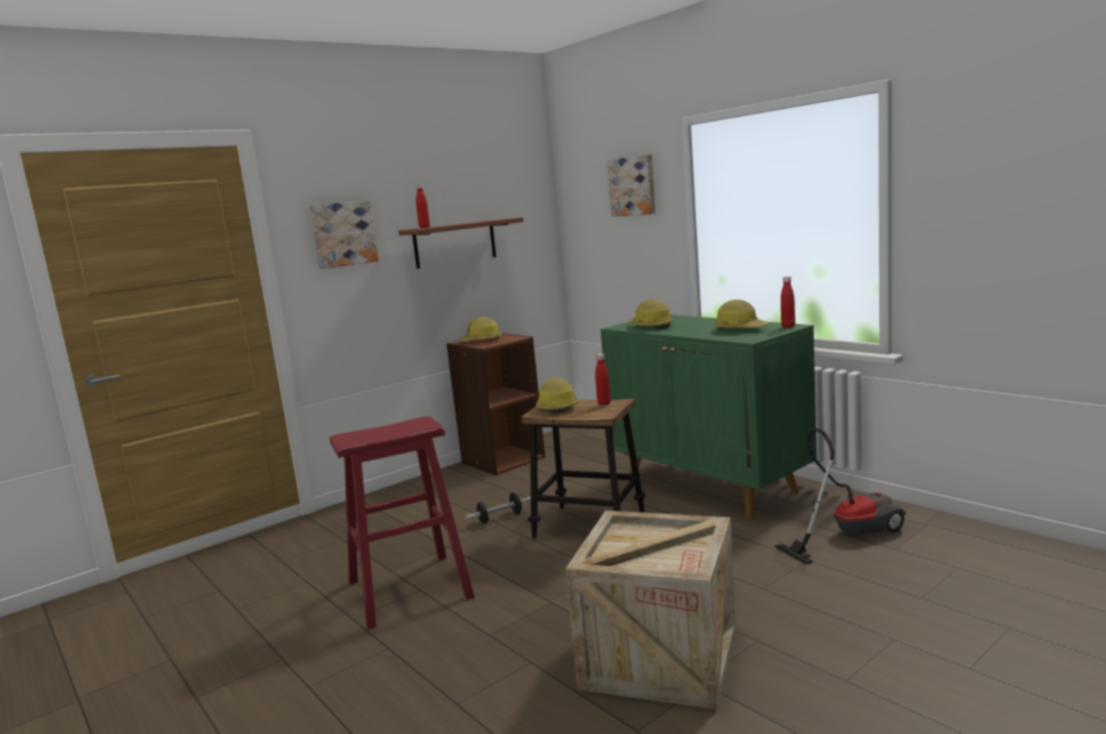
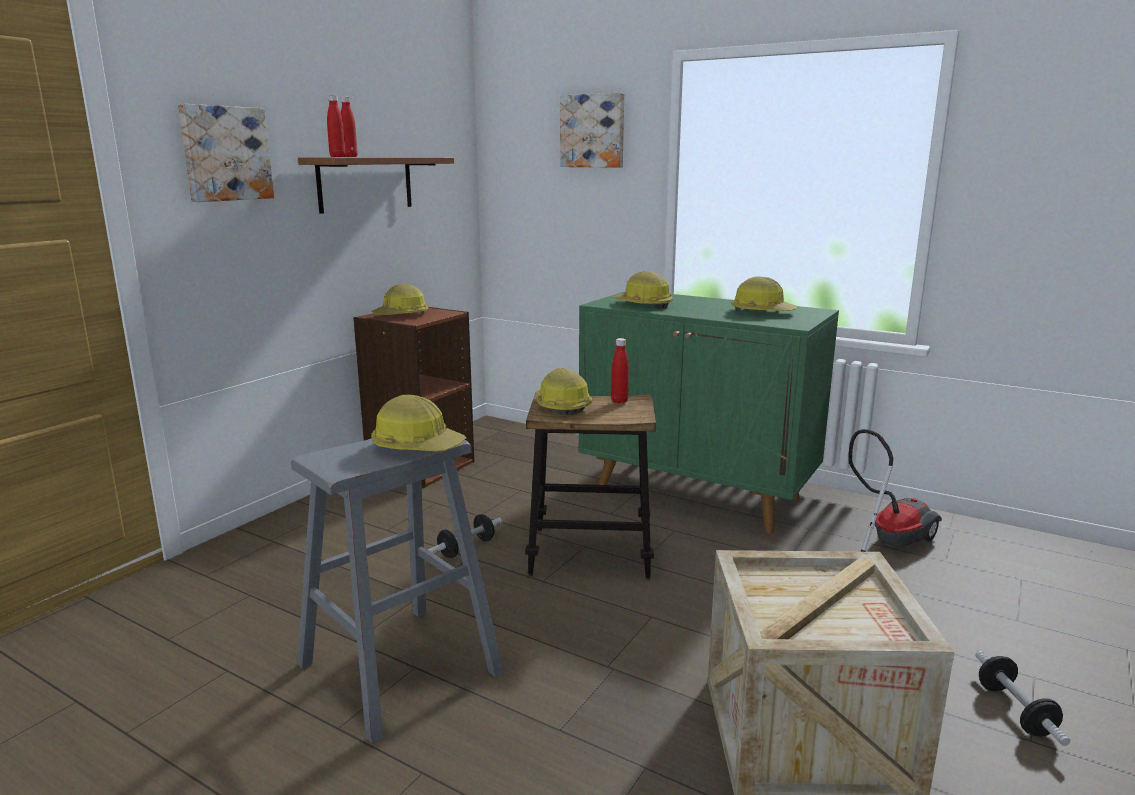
camera: 20 degrees left, 5 degrees up
red stool [329,416,475,630] -> grey stool [291,439,504,744]
red bottle [781,276,795,328] -> red bottle moved to [341,97,358,157]
none -> hard hat [371,395,466,451]
none -> dumbbell [975,651,1070,746]

